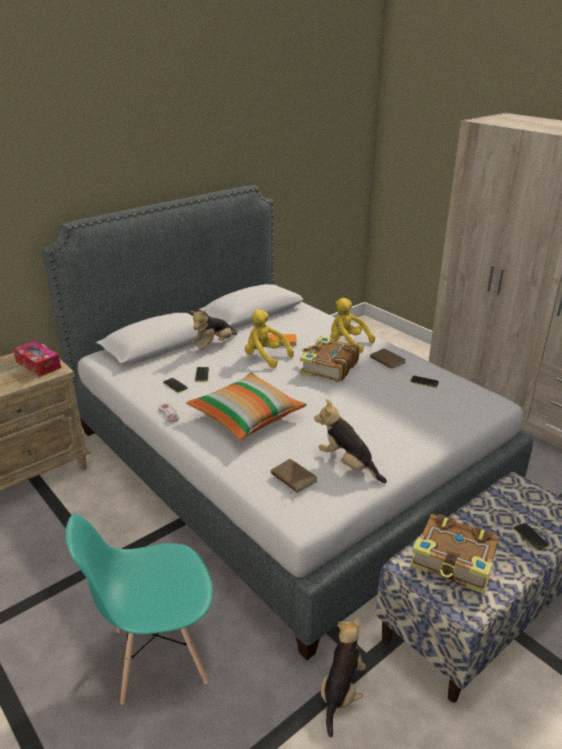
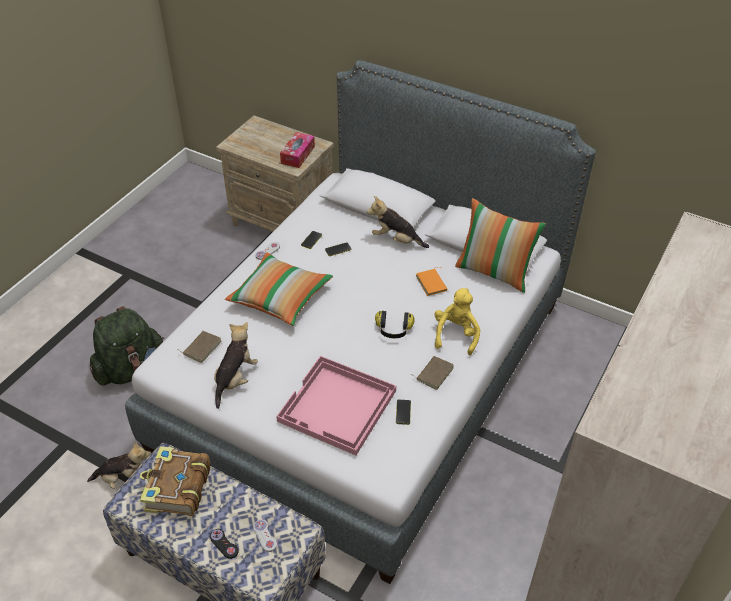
camera: 70 degrees right, 15 degrees up
turquoise chair [65,514,213,705] -> green backpack [90,306,164,386]
yellow plush toy [245,310,294,368] -> none
book [300,336,359,382] -> headphones [375,311,415,338]
phone [514,523,549,550] -> black game controller [210,529,239,559]
none -> white game controller [253,519,277,552]
none -> pink tray [276,356,396,456]
none -> pillow [455,198,546,293]

